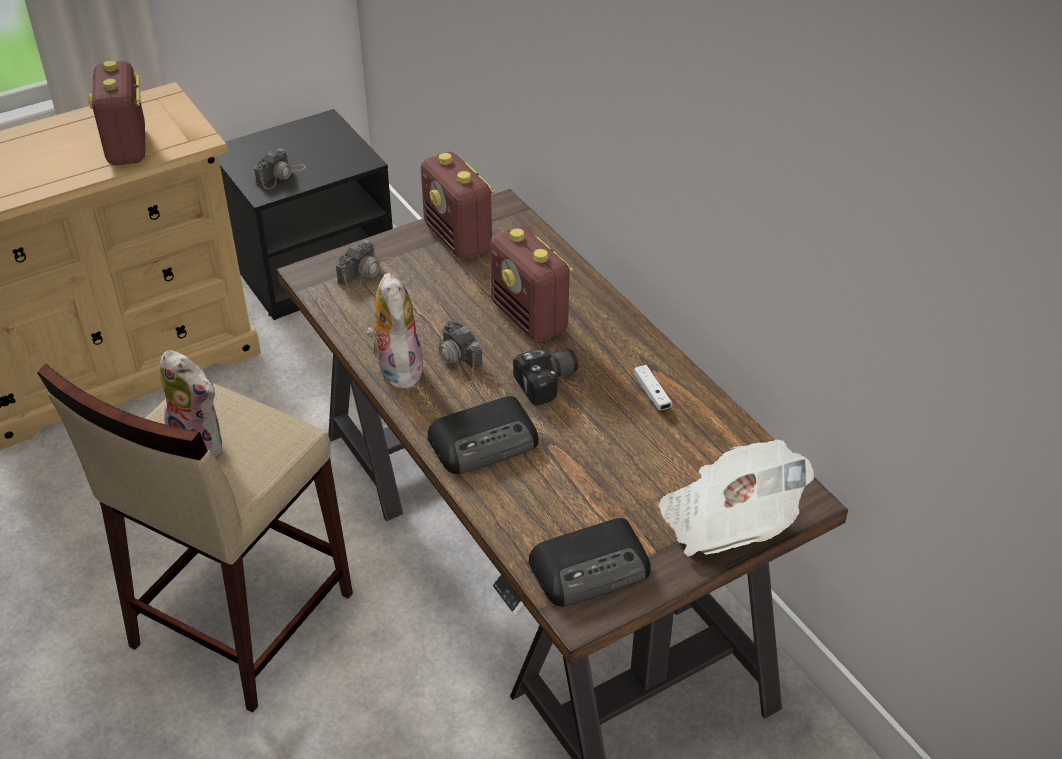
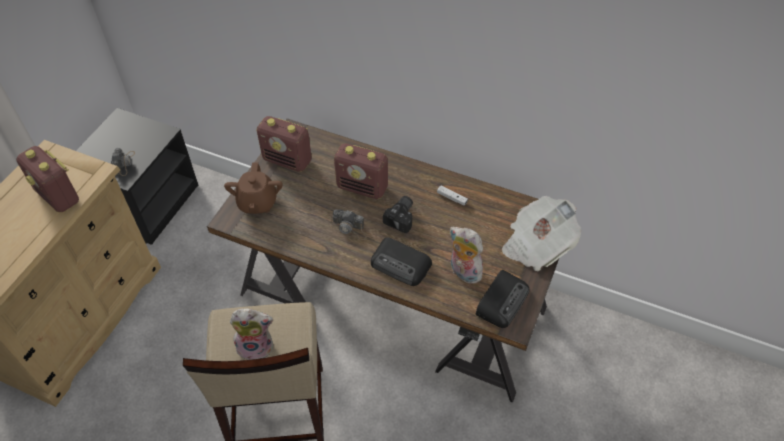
camera: 35 degrees left, 10 degrees up
camera [336,239,396,290] -> brown teapot [224,162,283,214]
plush toy [366,273,424,389] -> plush toy moved to [450,227,484,284]
radio [428,396,539,474] -> radio turned 90 degrees clockwise [371,237,432,286]

